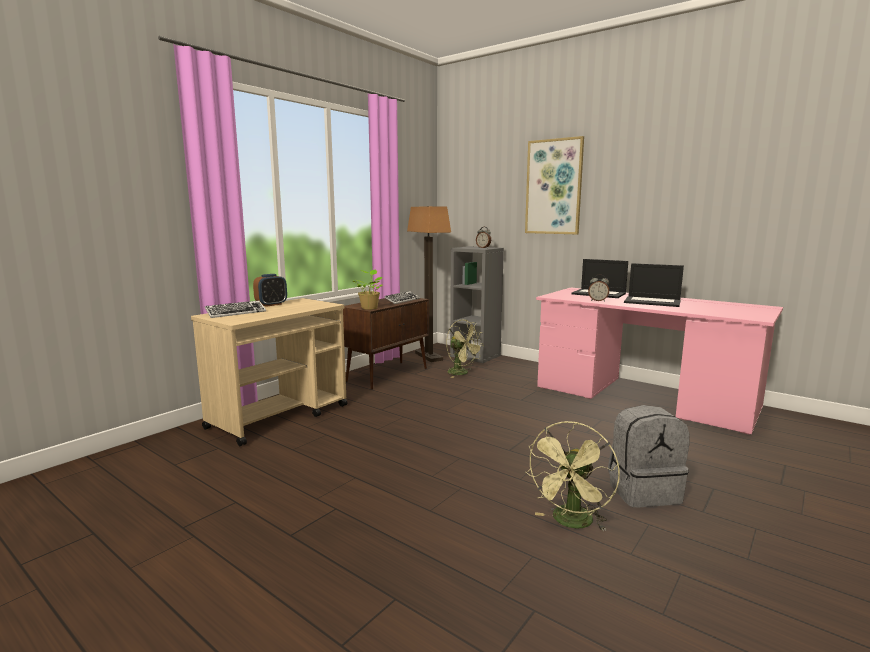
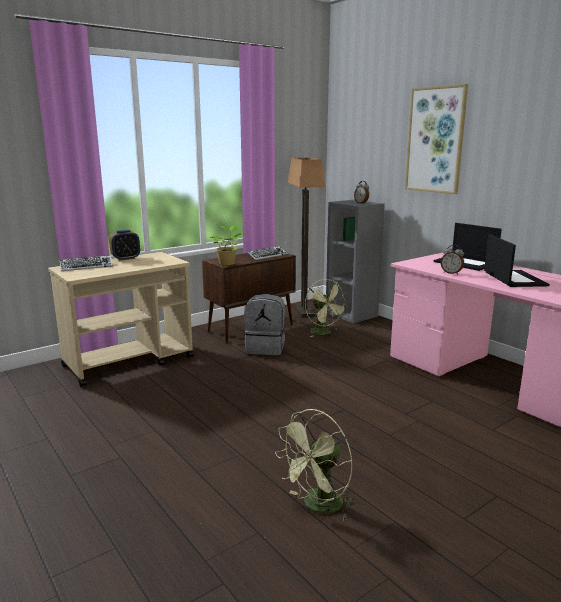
camera: 15 degrees right, 5 degrees up
grey backpack [608,405,689,507] -> grey backpack moved to [244,294,285,355]
laptop [624,263,684,307] -> laptop turned 135 degrees counterclockwise [484,234,550,287]

